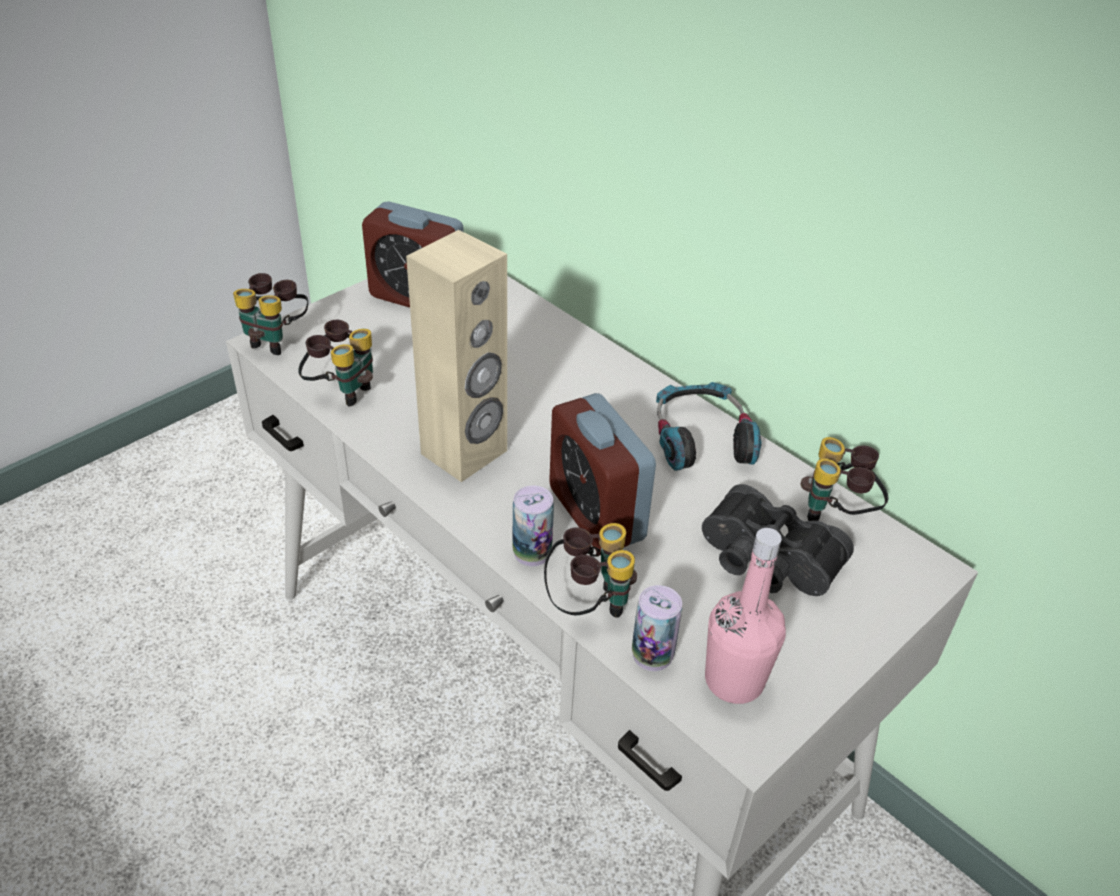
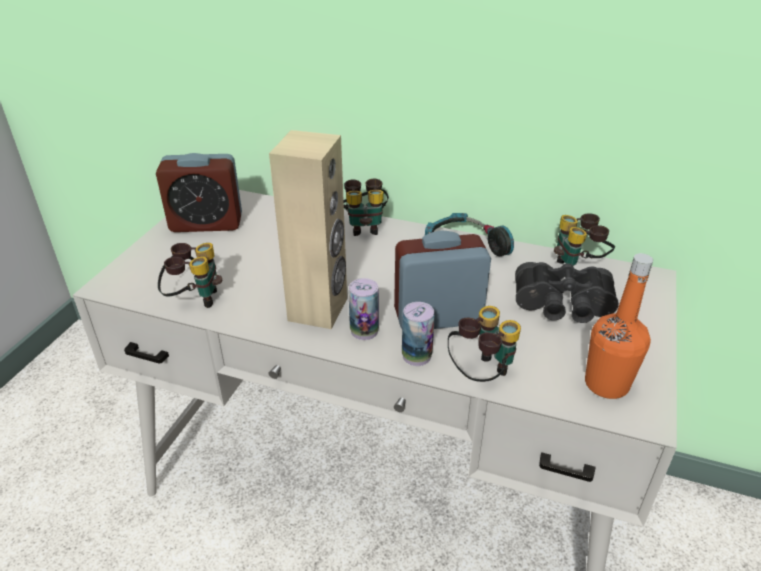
camera: 25 degrees left, 5 degrees down
binoculars [233,273,308,355] -> binoculars moved to [344,179,389,236]
alarm clock [549,393,656,550] -> alarm clock turned 135 degrees clockwise [394,231,491,329]
can [632,585,682,671] -> can moved to [349,278,379,340]
pink bottle [705,528,786,704] -> orange bottle [585,253,653,399]

